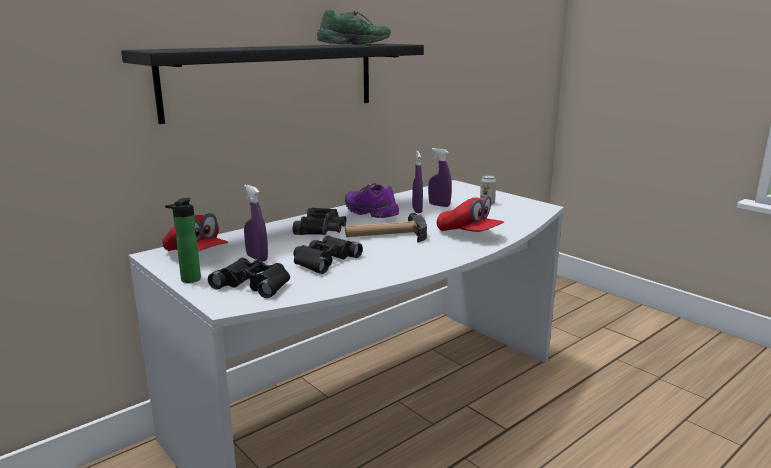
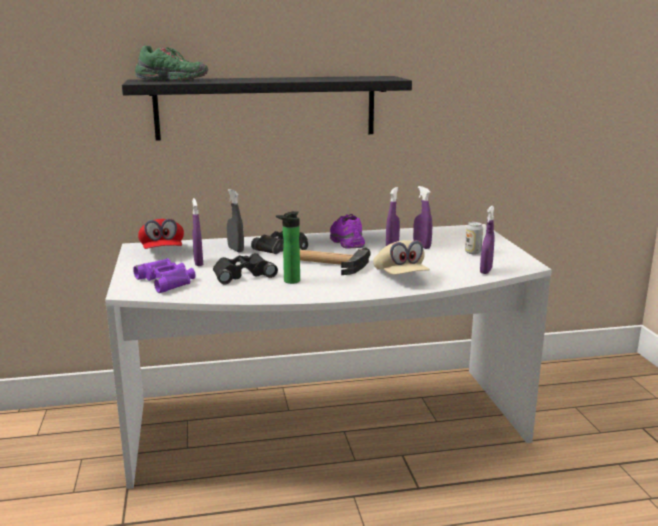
camera: 30 degrees right, 0 degrees up
bottle [165,198,201,283] -> bottle moved to [276,211,300,284]
black binoculars [208,258,290,298] -> purple binoculars [133,258,196,293]
green shoe [317,9,391,45] -> green shoe moved to [135,46,208,81]
red cap [437,196,504,232] -> beige cap [373,240,430,275]
none -> grey spray bottle [227,189,244,253]
none -> purple spray bottle [480,206,495,274]

